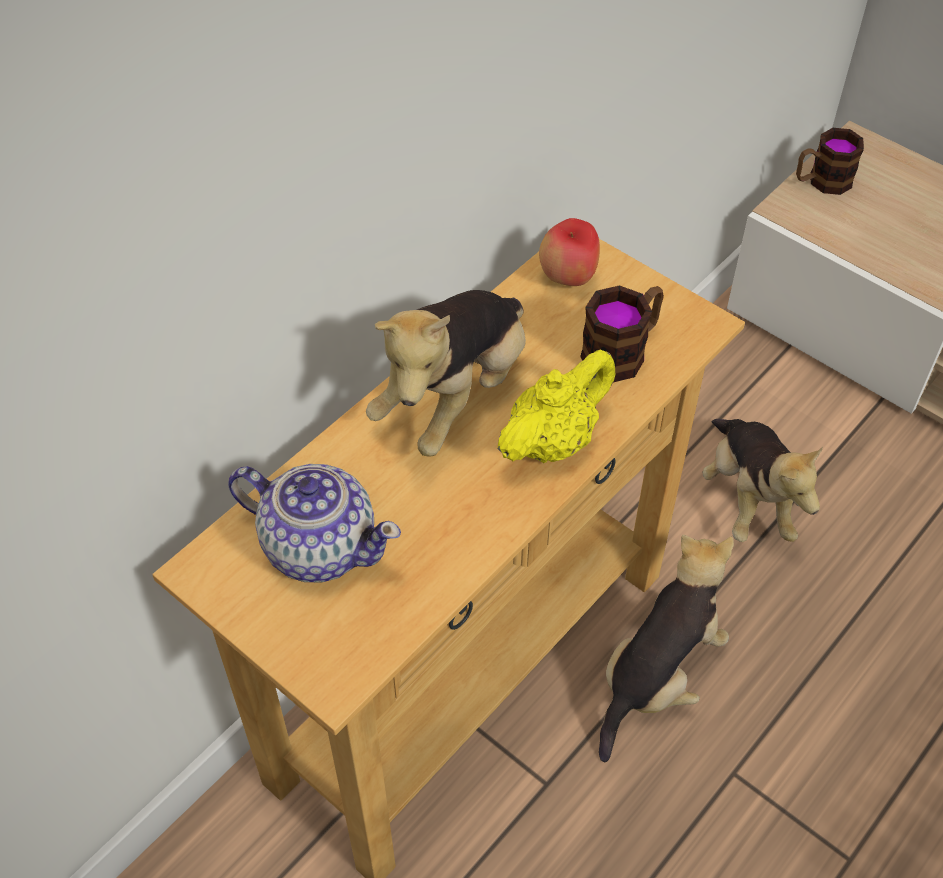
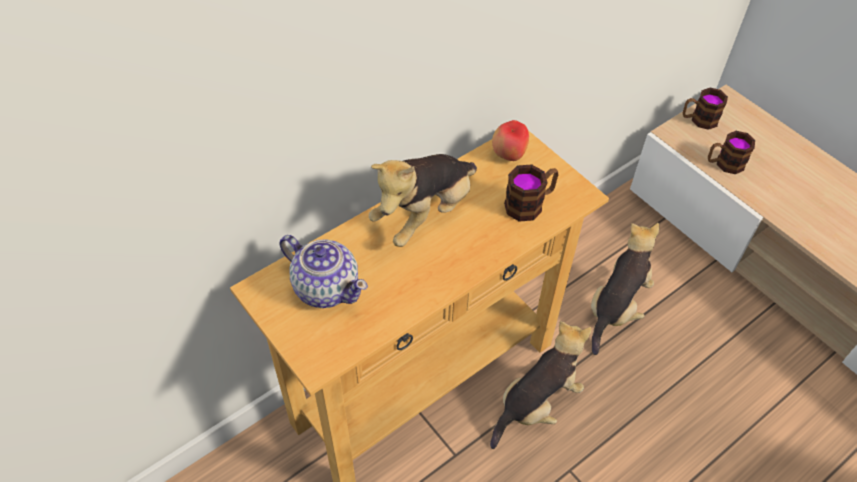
camera: 10 degrees right, 0 degrees up
yellow teapot [497,350,616,463] -> none
plush toy [702,419,823,542] -> plush toy turned 150 degrees counterclockwise [591,223,660,355]
none -> mug [708,131,755,174]

